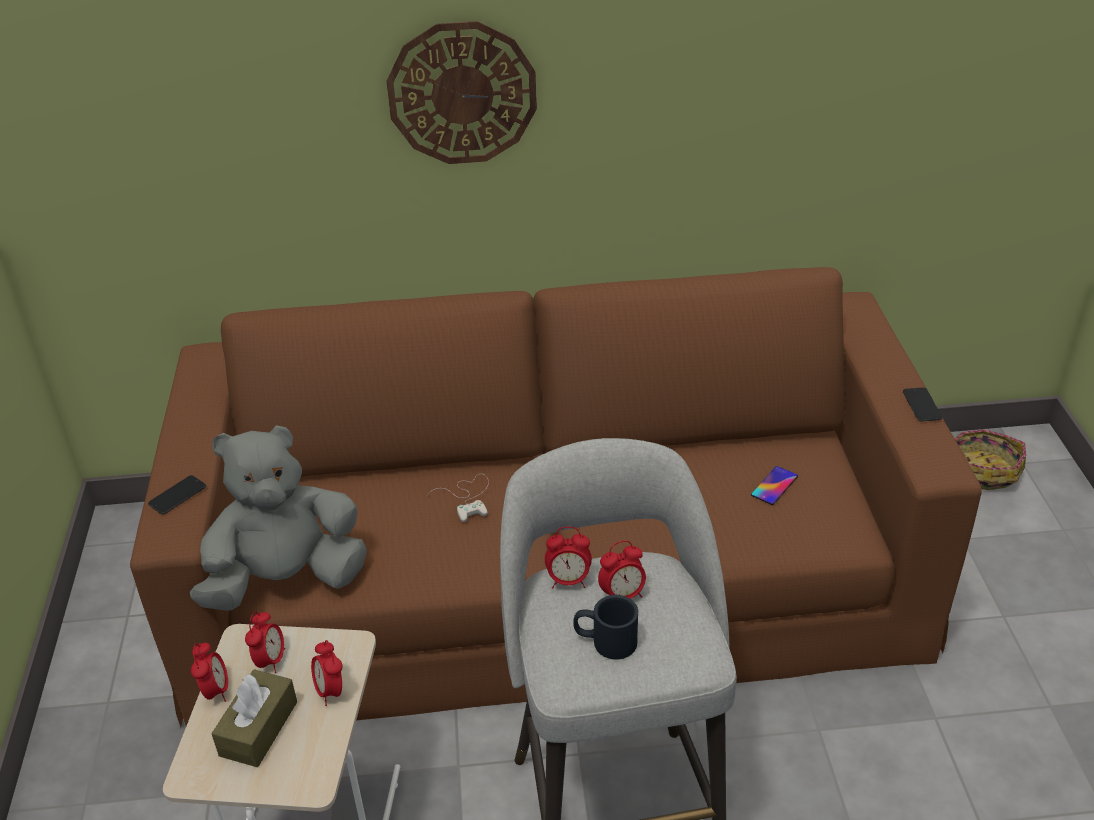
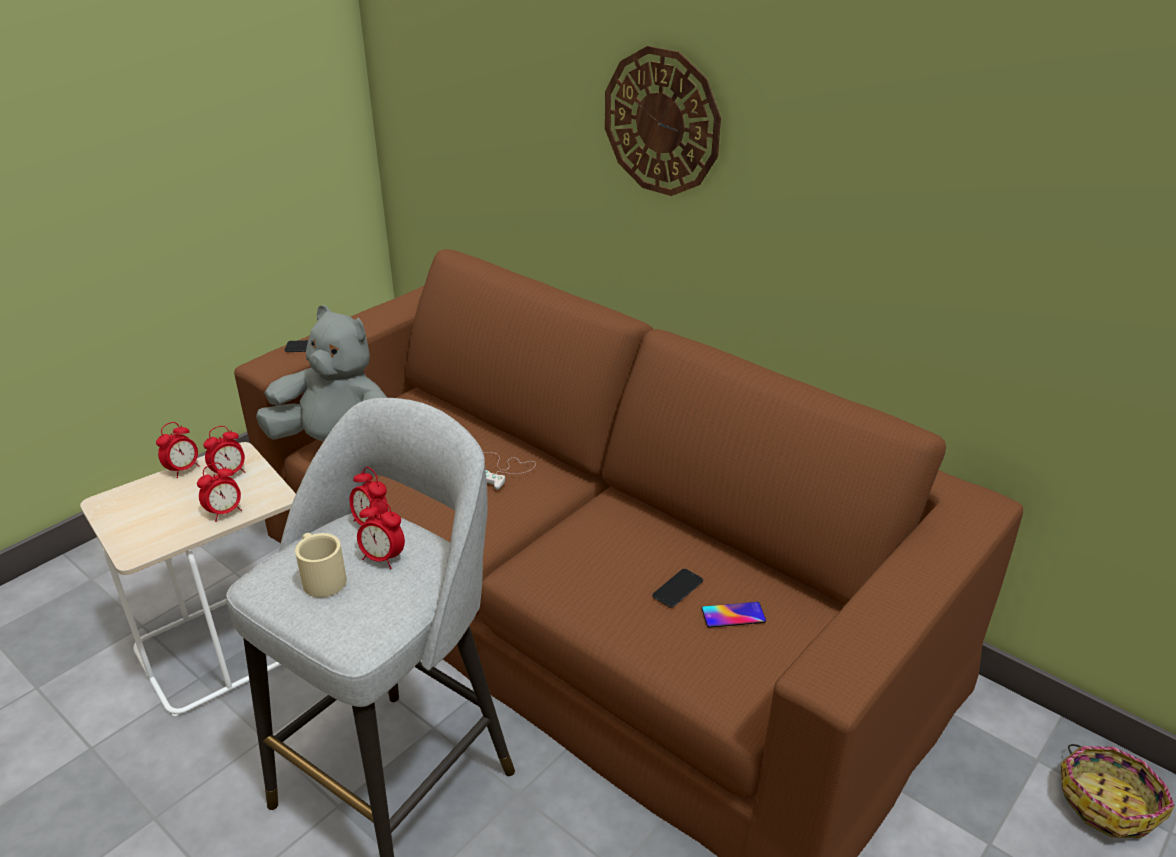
camera: 45 degrees right, 5 degrees down
brown tissue box [211,669,297,767] -> none
alarm clock [311,640,343,706] -> alarm clock turned 150 degrees counterclockwise [197,463,242,522]
black mug [573,595,638,660] -> beige mug [295,533,347,598]
phone [903,387,942,421] -> phone moved to [652,569,703,608]

